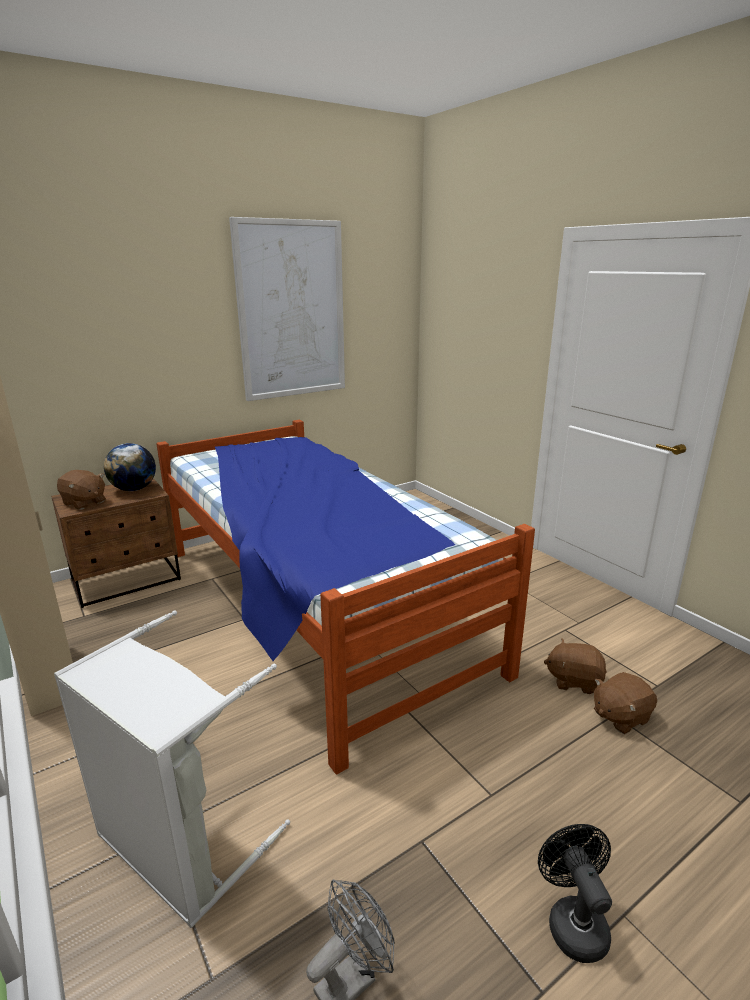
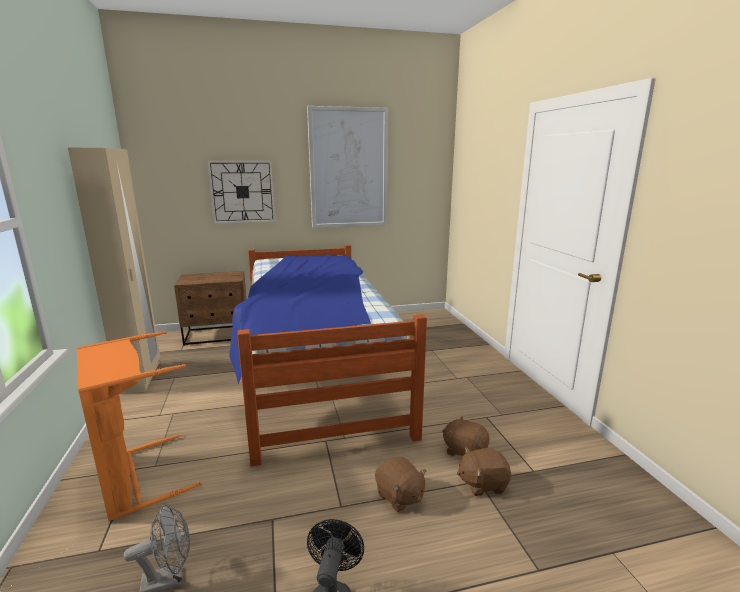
camera: 20 degrees right, 5 degrees down
grey laundry basket [54,610,290,928] -> orange laundry basket [76,331,203,521]
brown plush toy [57,470,106,510] -> brown plush toy moved to [375,457,426,512]
globe [104,443,156,491] -> none
none -> wall clock [207,160,276,224]

